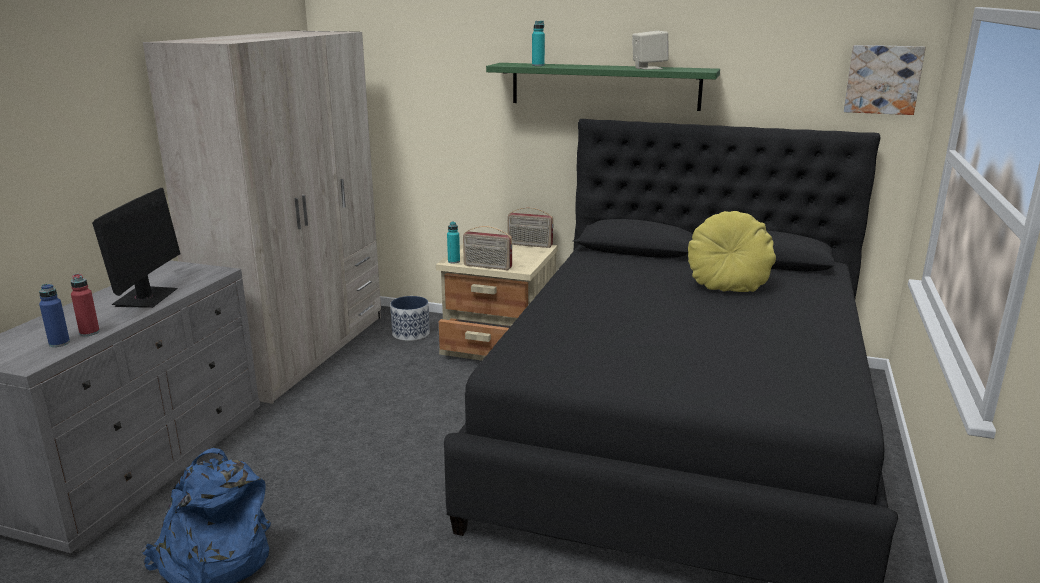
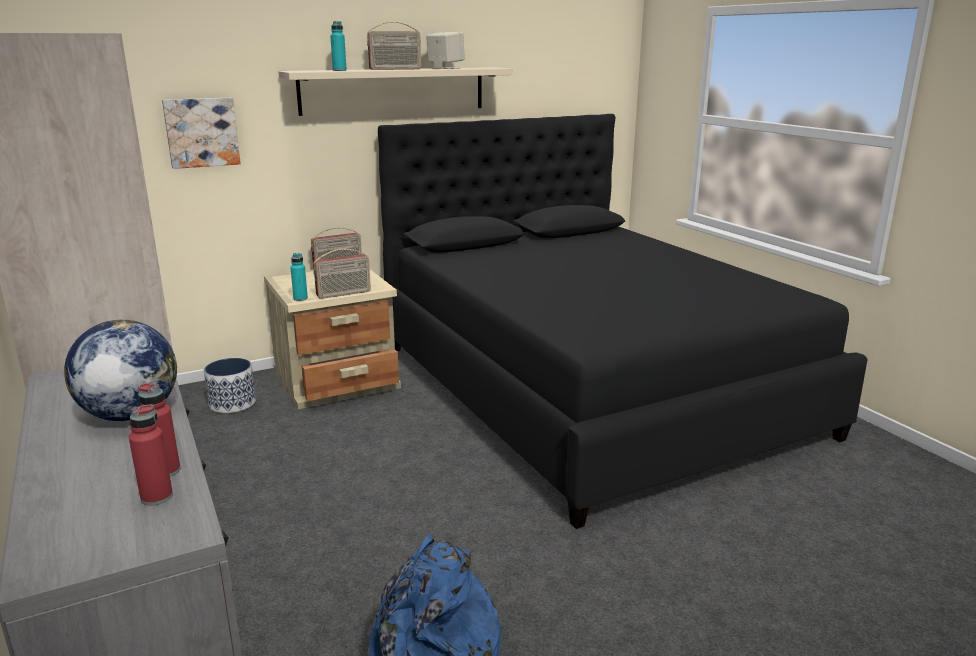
camera: 45 degrees left, 0 degrees up
blue bottle [39,284,70,347] -> red bottle [129,404,173,506]
monitor [92,188,181,308] -> globe [64,320,177,421]
green shelf [486,63,720,111] -> beige shelf [278,67,513,116]
yellow pillow [688,211,776,292] -> none
picture [844,45,926,115] -> picture moved to [162,98,241,169]
none -> radio [367,22,421,70]

